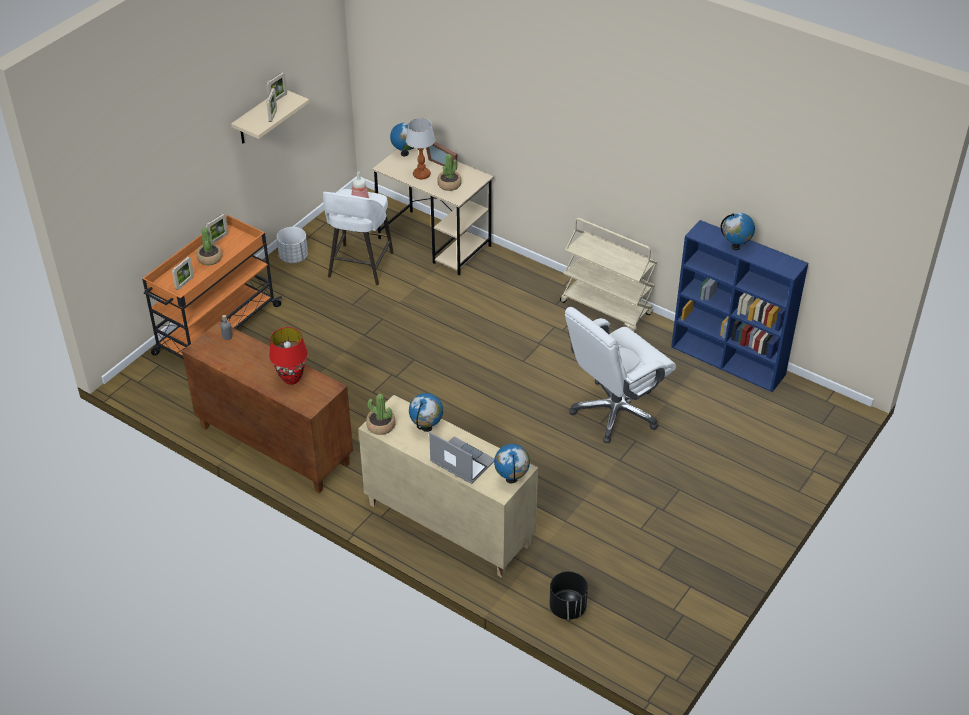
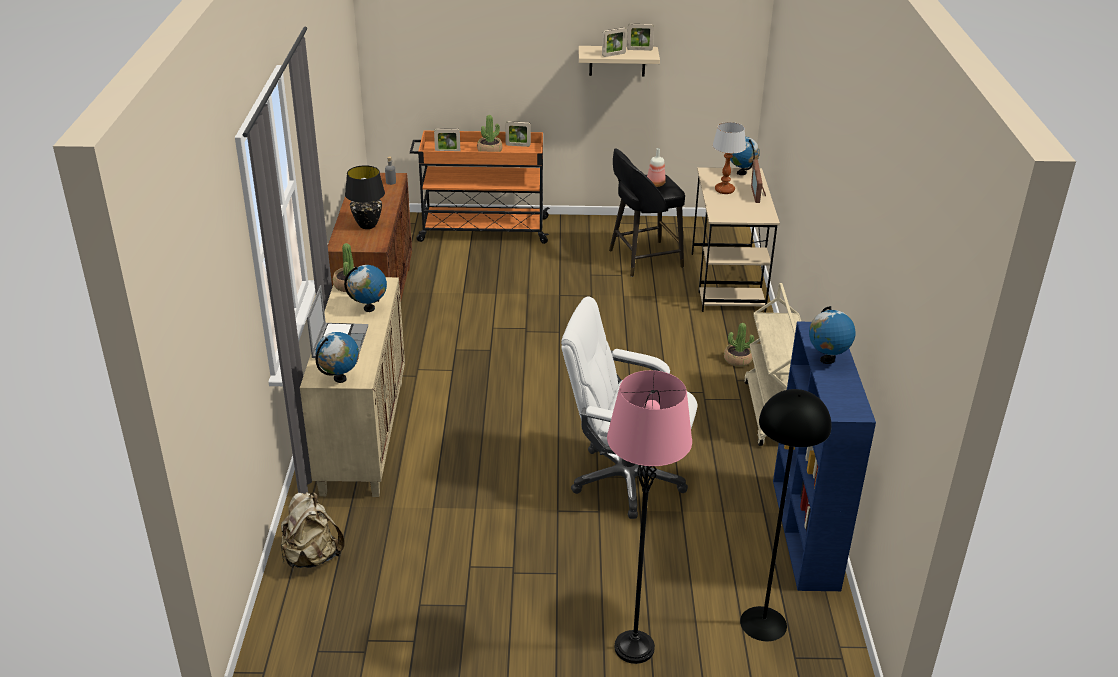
camera: 55 degrees right, 10 degrees down
red table lamp [269,327,308,385] -> black table lamp [345,165,385,229]
white planter [277,227,308,263] -> none
white stool [323,189,394,285] -> black stool [609,148,685,277]
potted plant [437,154,462,191] -> potted plant moved to [724,323,754,367]
black planter [549,571,588,620] -> beige backpack [281,492,345,568]
none -> pink floor lamp [607,370,692,664]
none -> black floor lamp [740,389,831,641]

